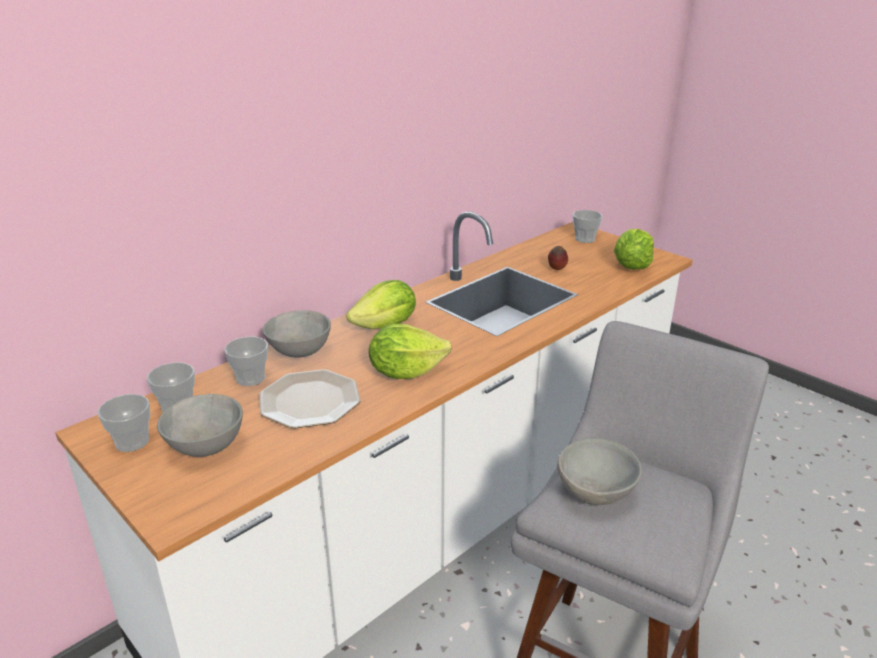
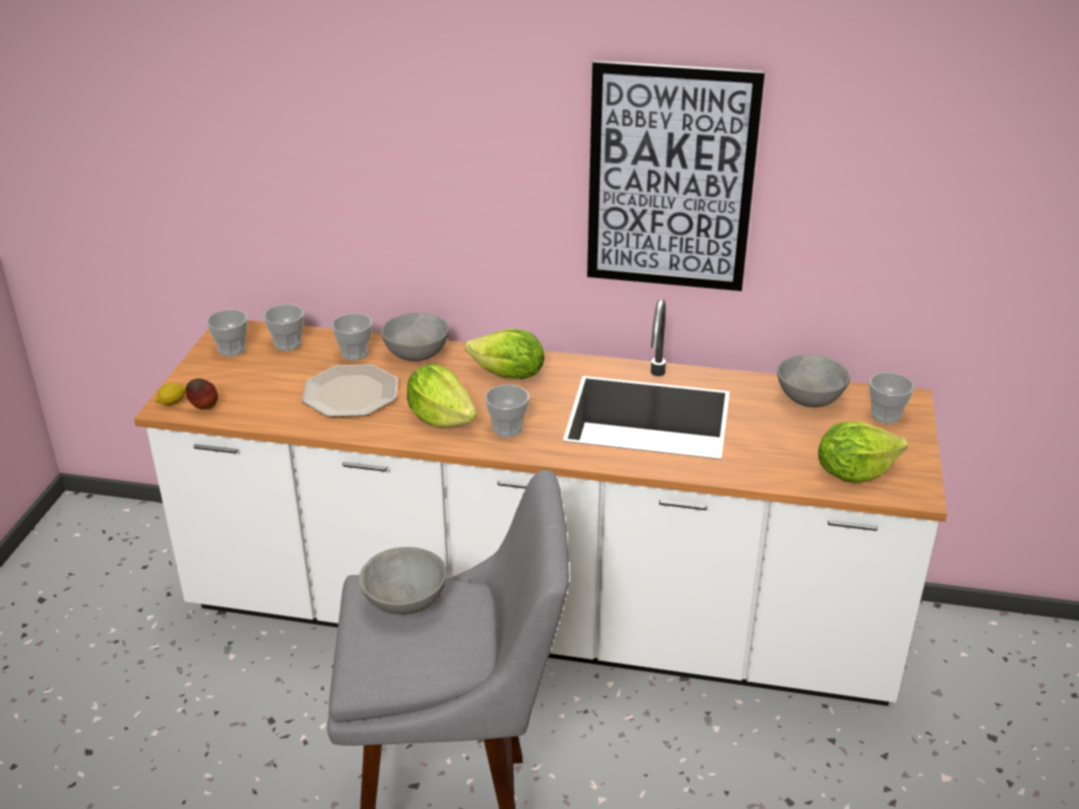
camera: 55 degrees right, 5 degrees up
grey bowl [157,394,243,457] -> grey bowl moved to [777,355,850,407]
apple [548,246,568,270] -> apple moved to [186,379,218,410]
none -> lemon [155,383,186,406]
none -> cup [485,385,529,437]
none -> picture [587,60,765,291]

